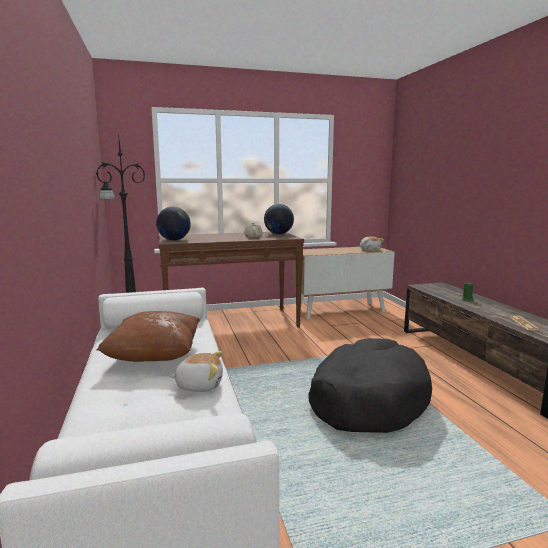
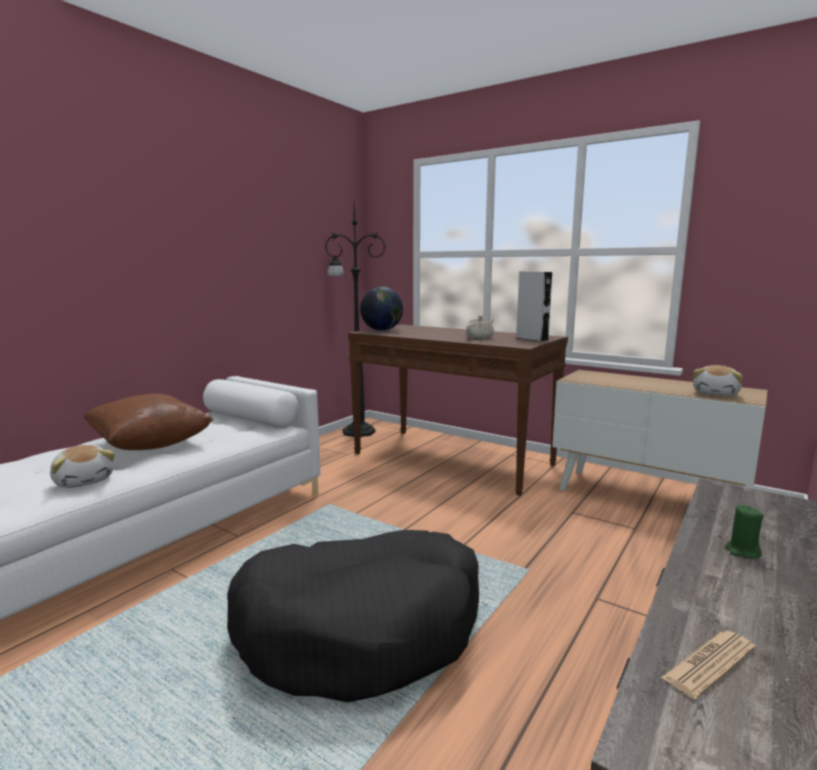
camera: 50 degrees right, 0 degrees up
globe [264,204,294,234] -> grey speaker [516,272,552,342]

